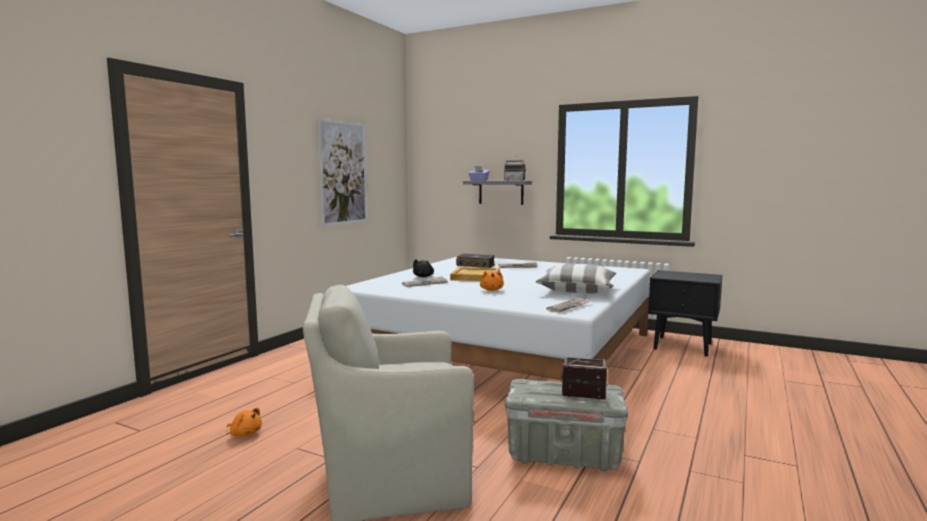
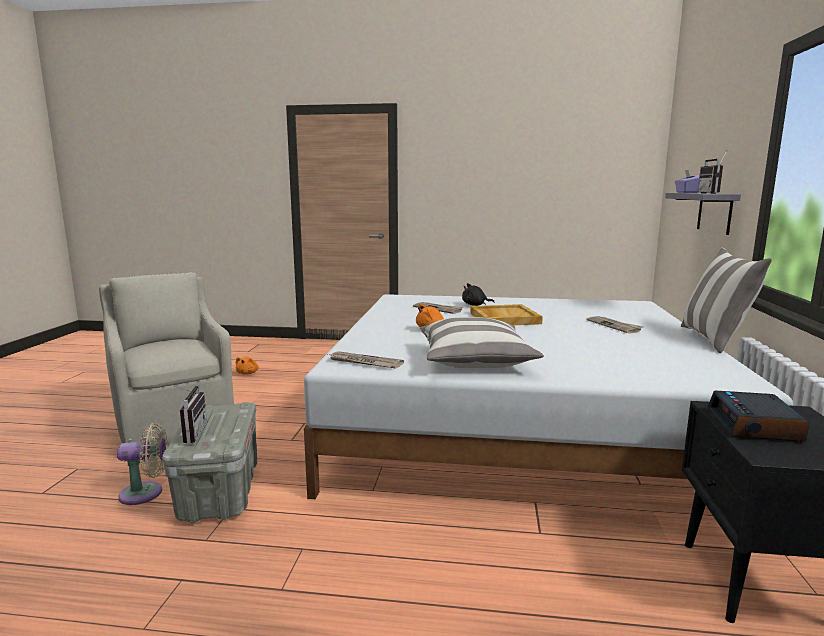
camera: 70 degrees right, 5 degrees up
picture [317,118,368,227] -> none
book [456,253,495,268] -> none
none -> beige fan [117,423,168,505]
none -> pillow [681,248,772,353]
none -> alarm clock [707,390,809,442]

